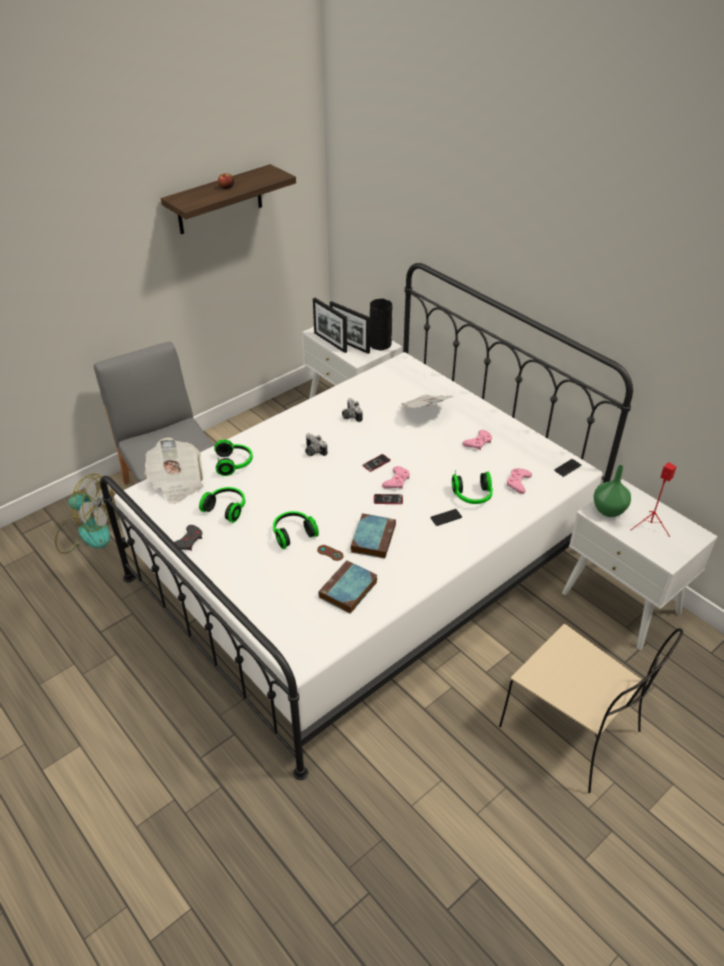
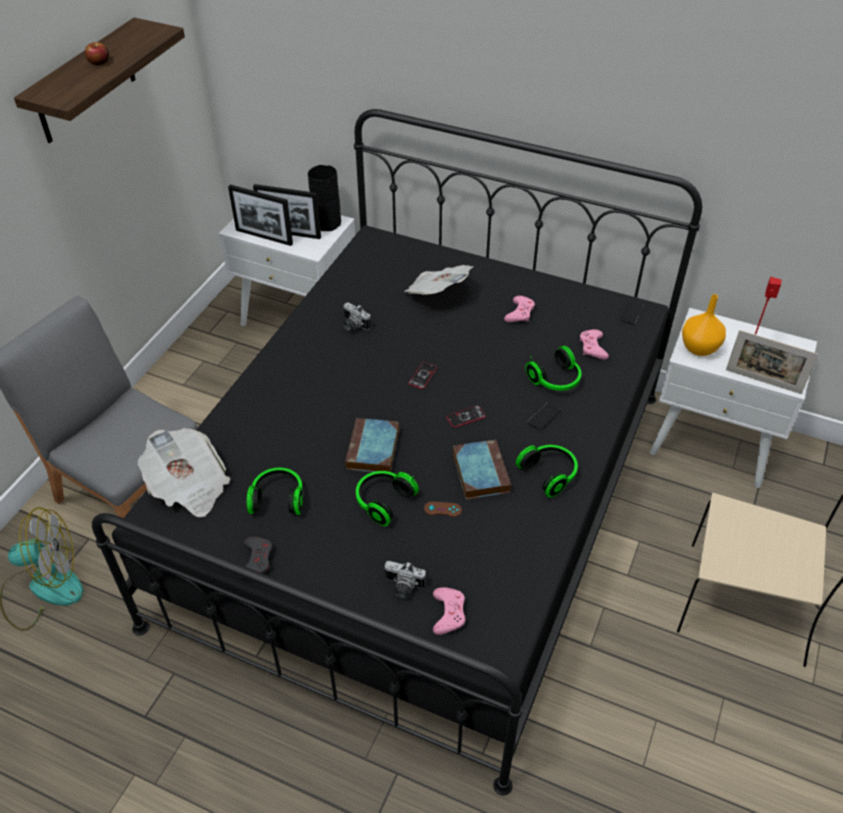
camera: 25 degrees left, 5 degrees up
white bed [100,263,633,780] -> black bed [92,109,702,795]
headphones [214,440,253,476] -> headphones moved to [516,445,578,498]
camera [305,433,327,456] -> camera moved to [385,561,426,599]
book [319,560,377,614] -> book moved to [345,418,399,472]
pink game controller [382,466,410,489] -> pink game controller moved to [433,587,465,635]
green vase [593,465,631,517] -> orange vase [682,294,726,356]
none -> picture frame [726,330,819,394]

